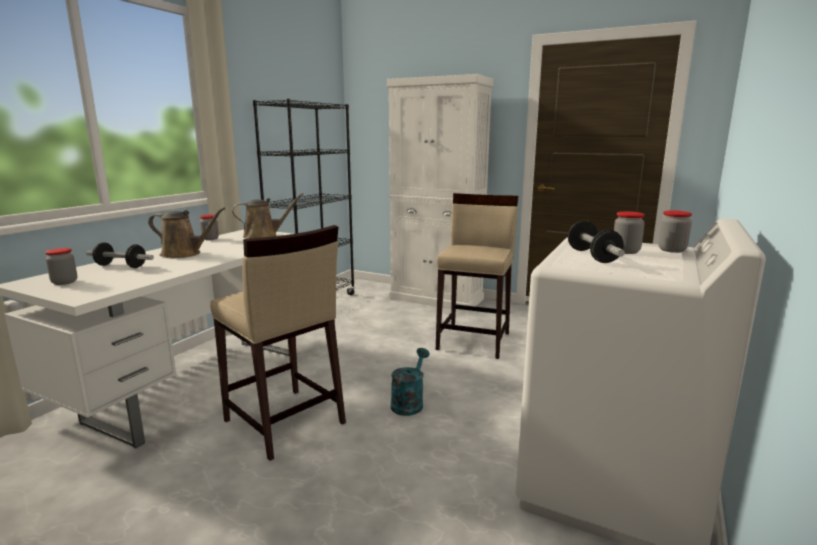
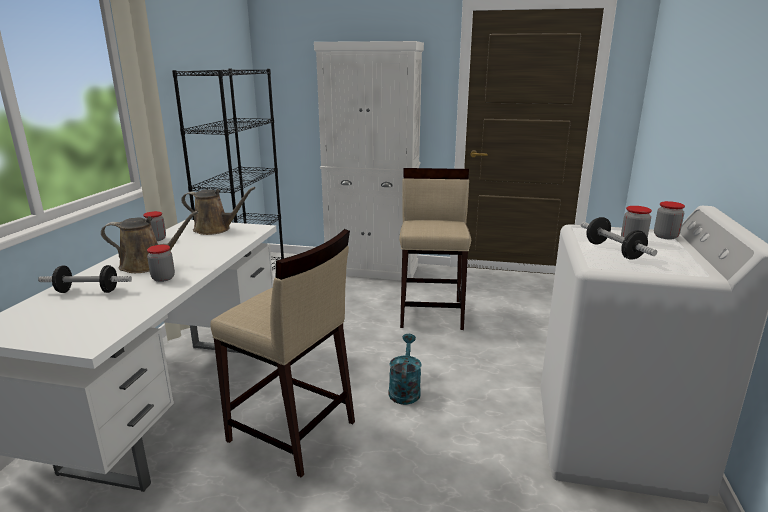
camera: 15 degrees left, 5 degrees up
jar [45,248,77,285] -> jar moved to [147,245,175,282]
brown watering can [232,193,304,239] -> brown watering can turned 45 degrees clockwise [181,187,255,235]

